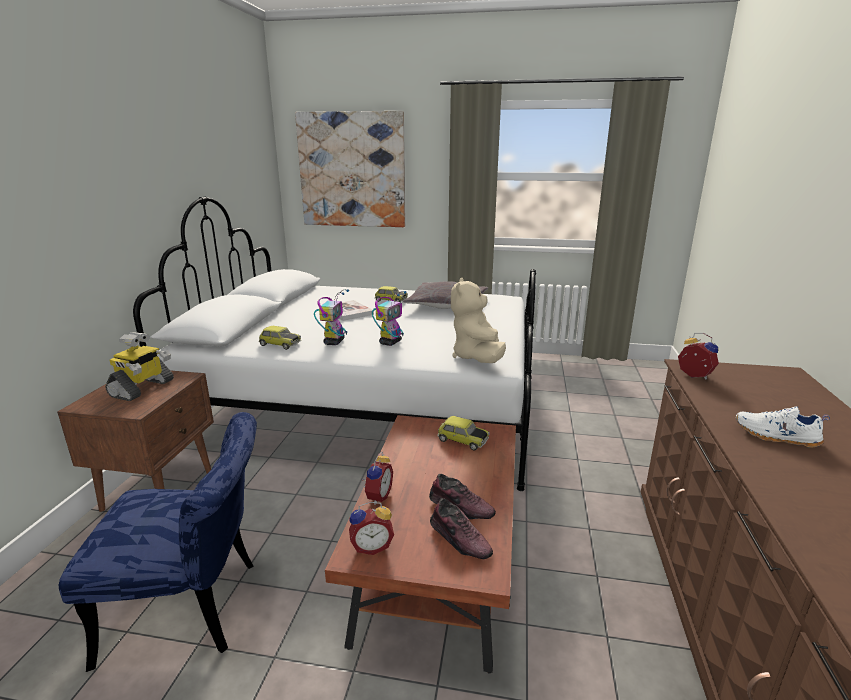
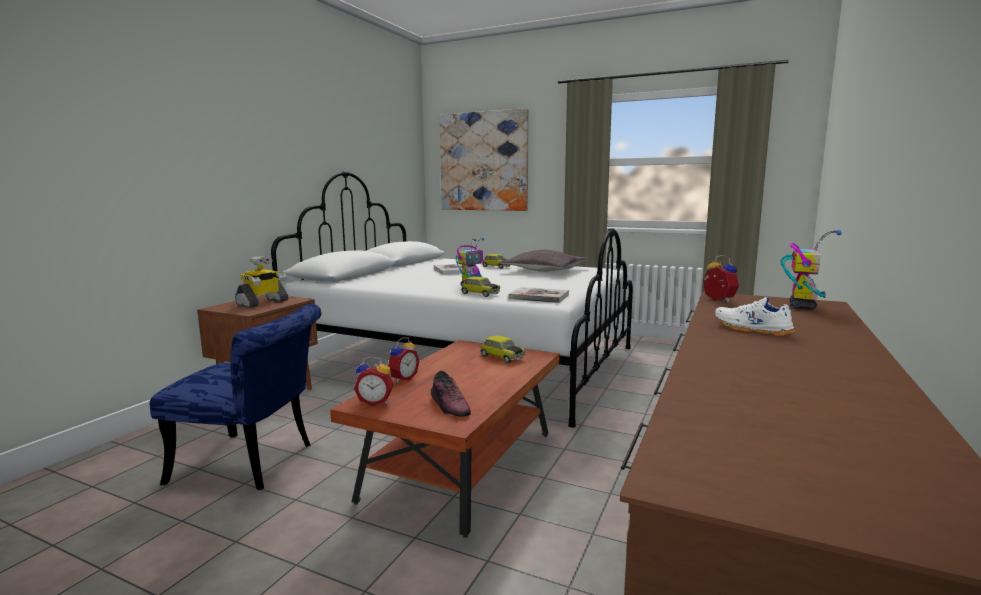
camera: 15 degrees right, 10 degrees down
toy car [258,326,301,350] -> toy car moved to [461,276,500,297]
toy robot [314,289,349,345] -> toy robot moved to [781,230,841,310]
shoe [429,474,496,519] -> none
beige plush toy [451,278,506,363] -> book [509,287,569,303]

